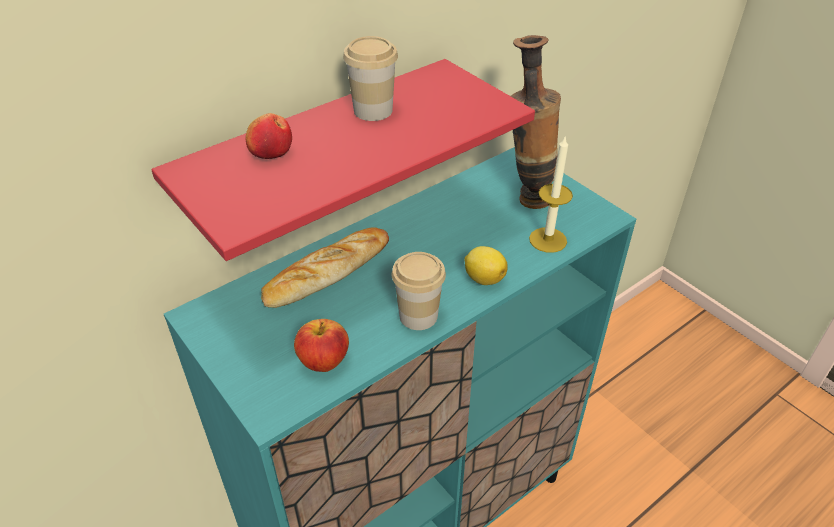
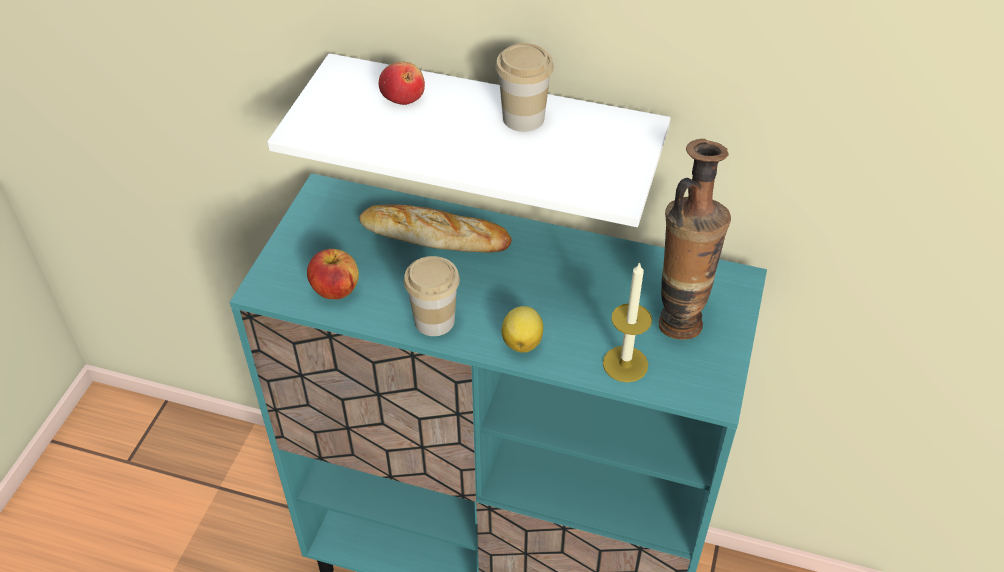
camera: 55 degrees right, 5 degrees up
red shelf [151,59,535,261] -> white shelf [267,53,671,227]

